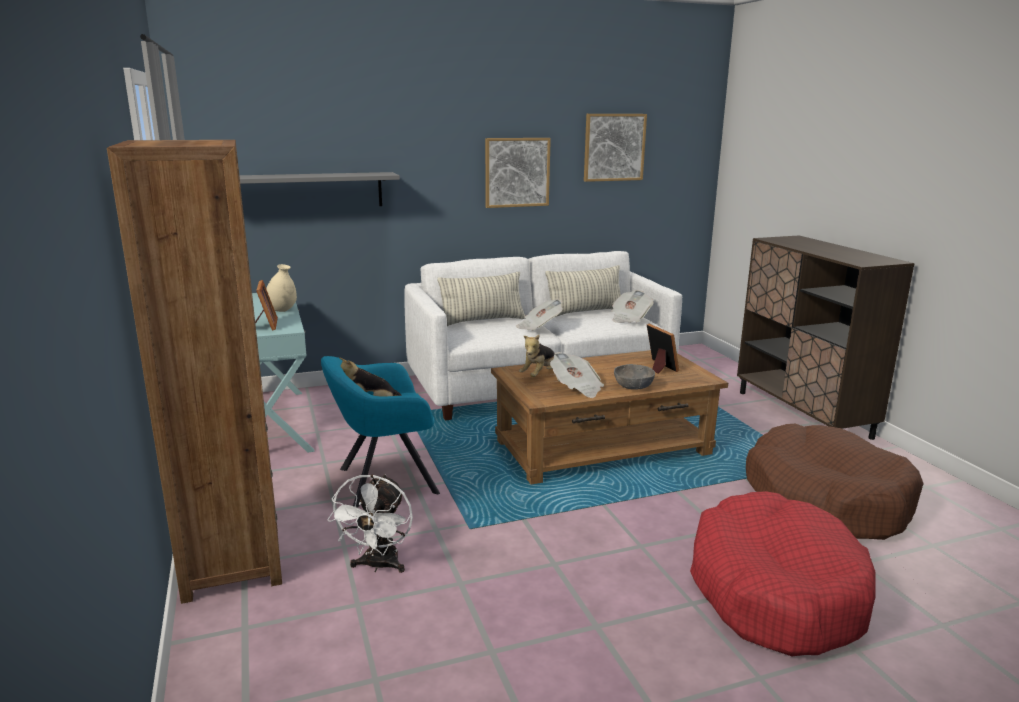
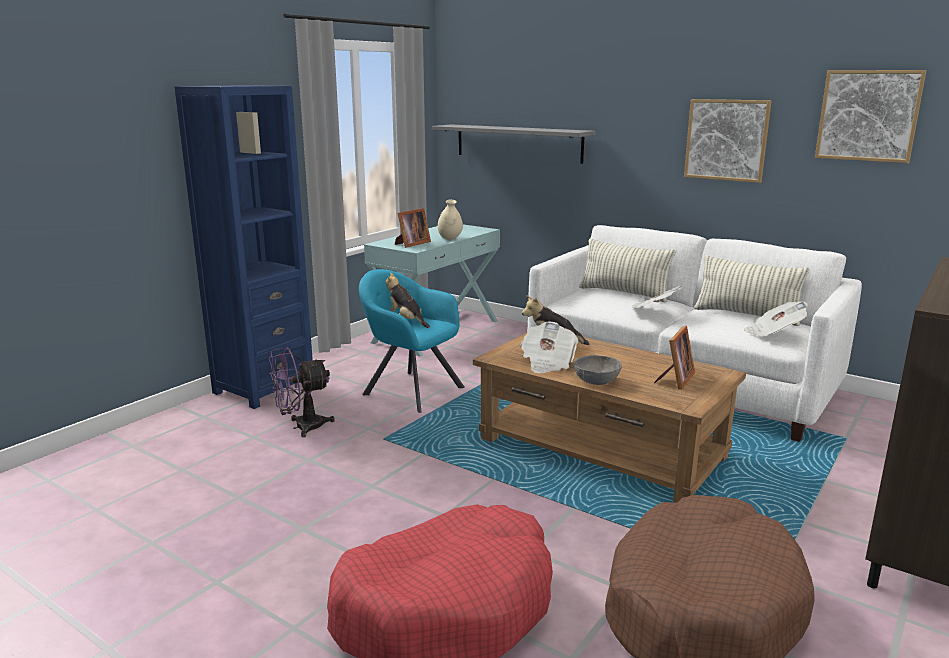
camera: 55 degrees right, 0 degrees up
brown bookcase [107,140,282,604] -> blue bookcase [175,85,313,409]
white fan [327,474,413,573] -> purple fan [269,347,335,437]

